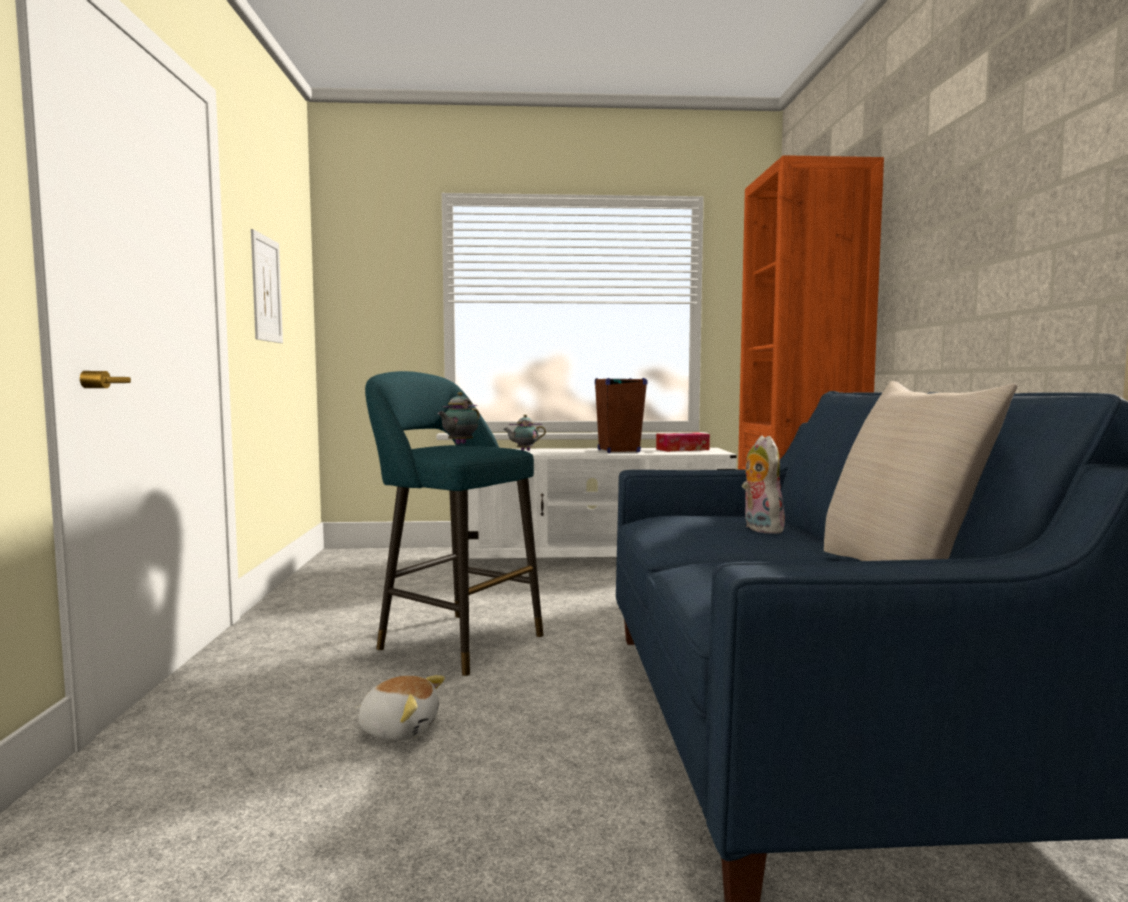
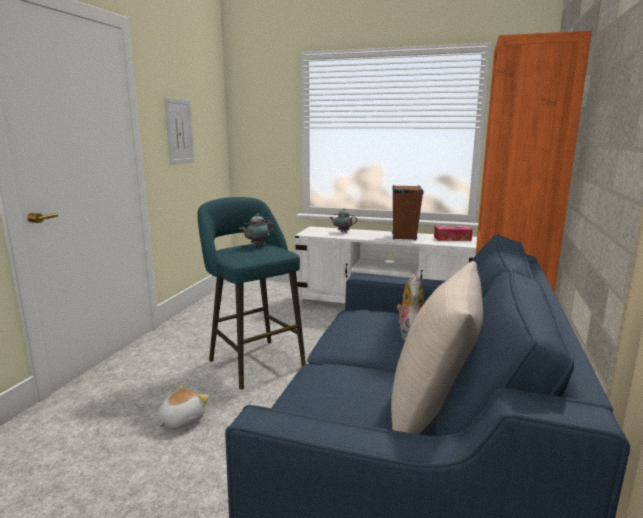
camera: 20 degrees right, 10 degrees up
plush toy [354,675,445,741] -> plush toy turned 90 degrees counterclockwise [159,385,209,429]

